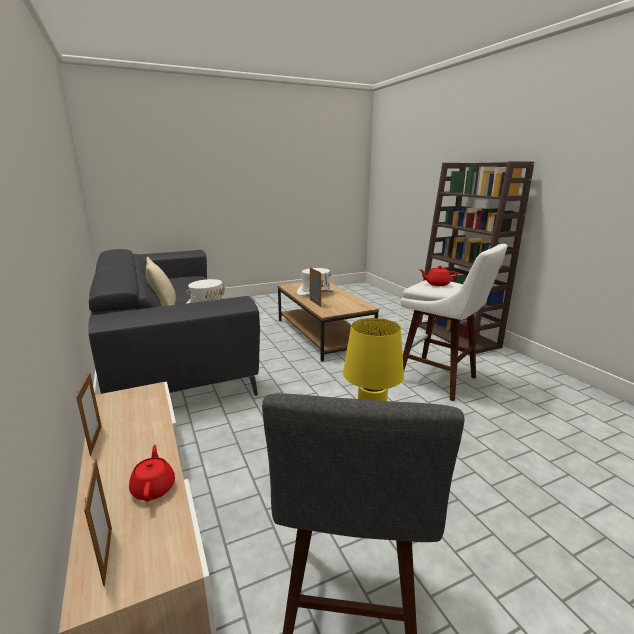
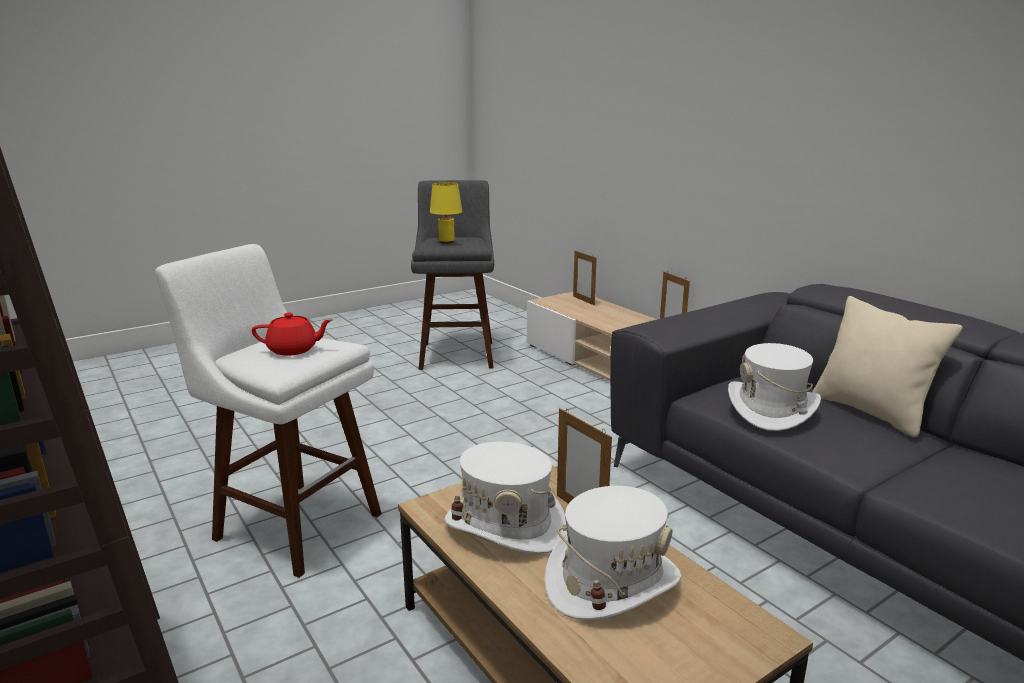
camera: 170 degrees right, 0 degrees up
red teapot [129,445,175,501] -> none
none -> white hat [445,442,567,554]

